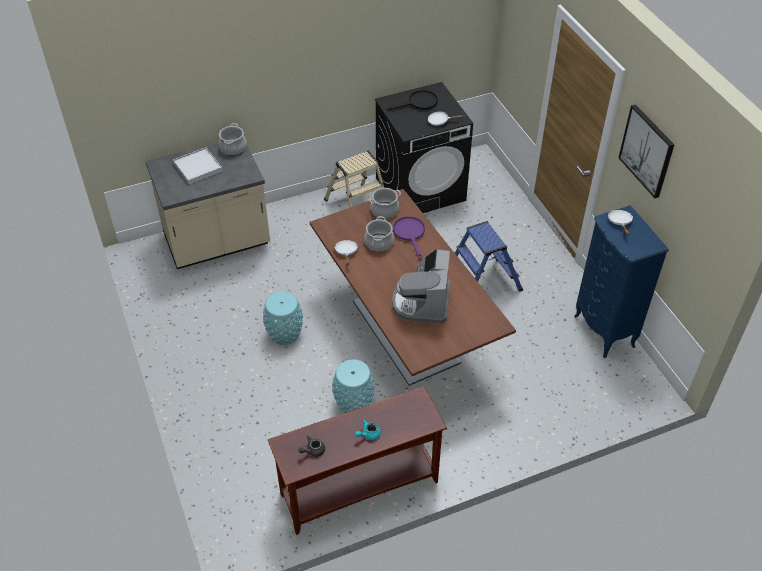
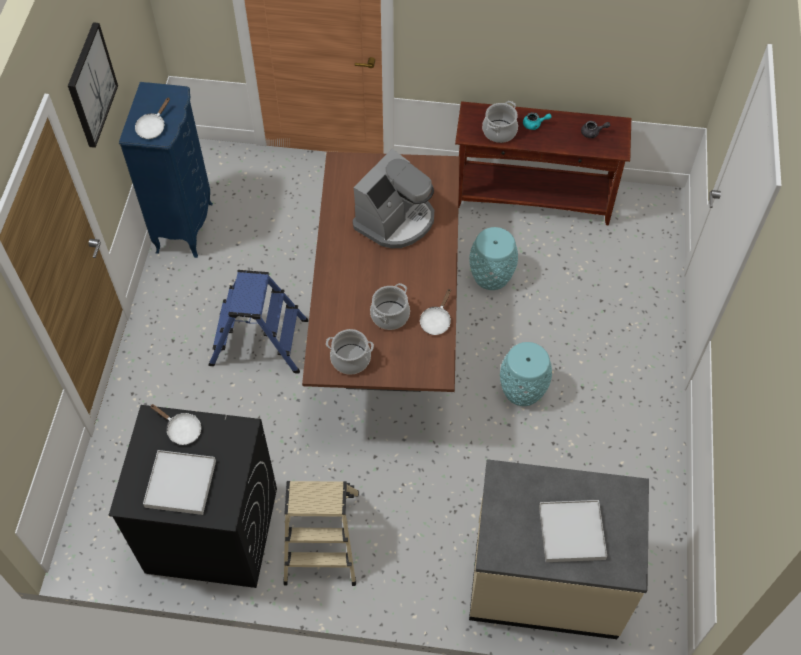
camera: 150 degrees left, 10 degrees up
cooking pot [219,123,247,156] -> cooking pot moved to [482,101,518,143]
black frying pan [387,90,438,110] -> white tray [143,450,216,515]
purple frying pan [393,216,425,260] -> none

